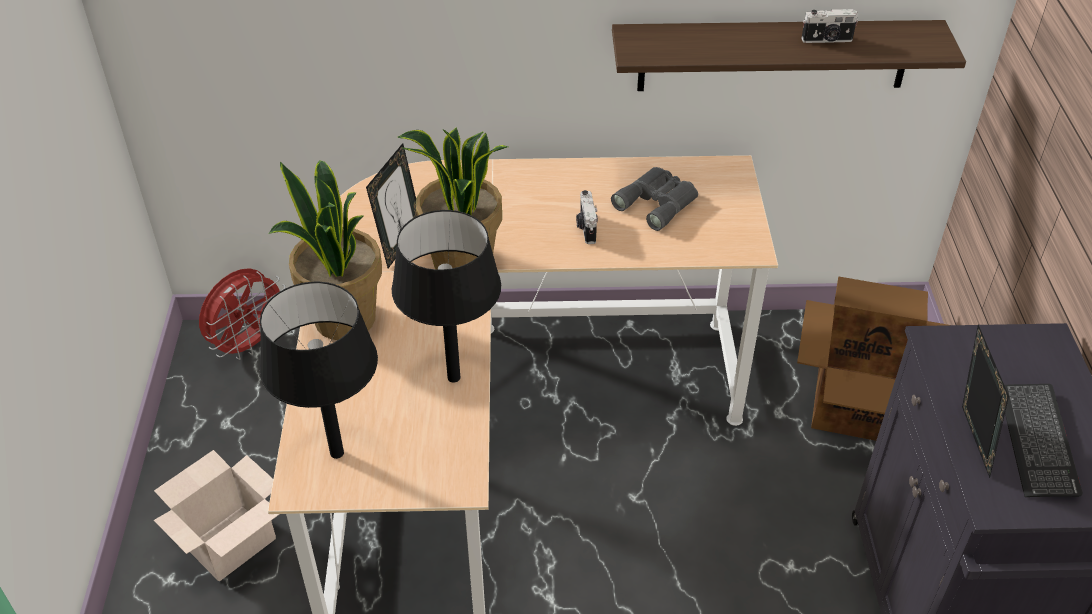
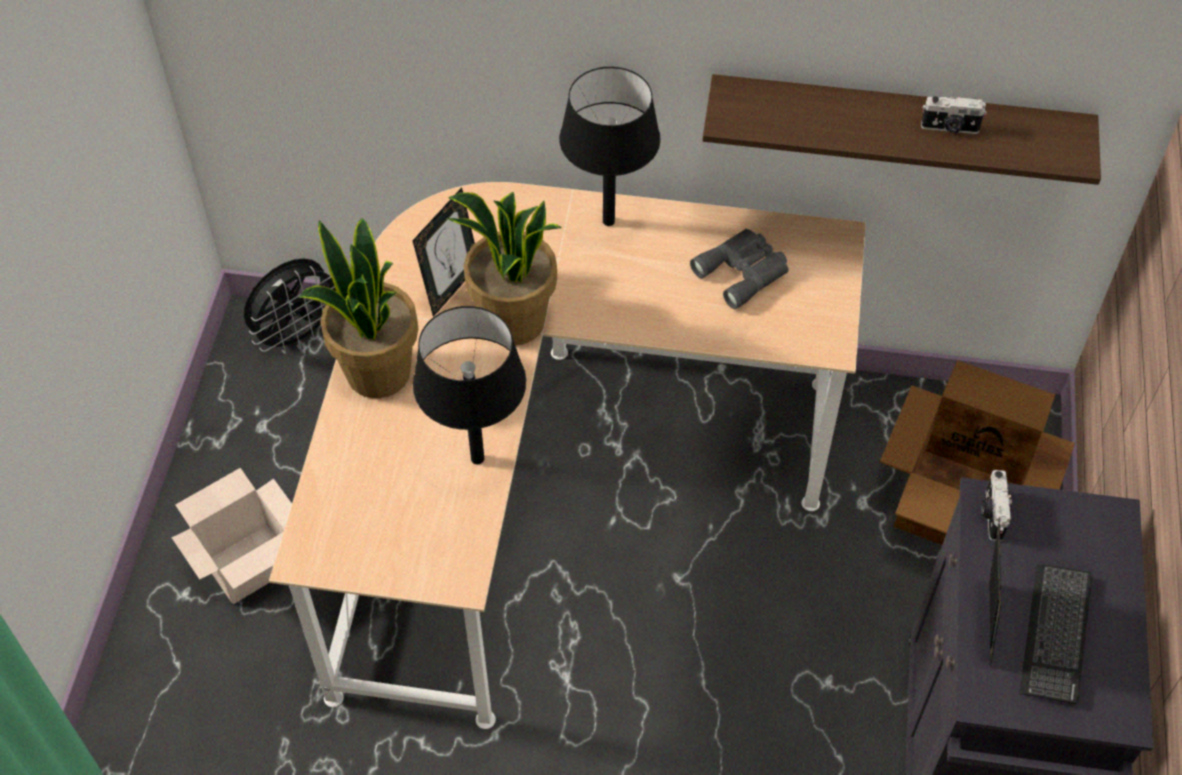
camera: 10 degrees right, 10 degrees up
red fan [199,268,286,360] -> black fan [244,258,336,354]
black table lamp [260,281,378,459] -> black table lamp moved to [559,67,661,226]
camera [576,190,598,244] -> camera moved to [981,470,1012,541]

